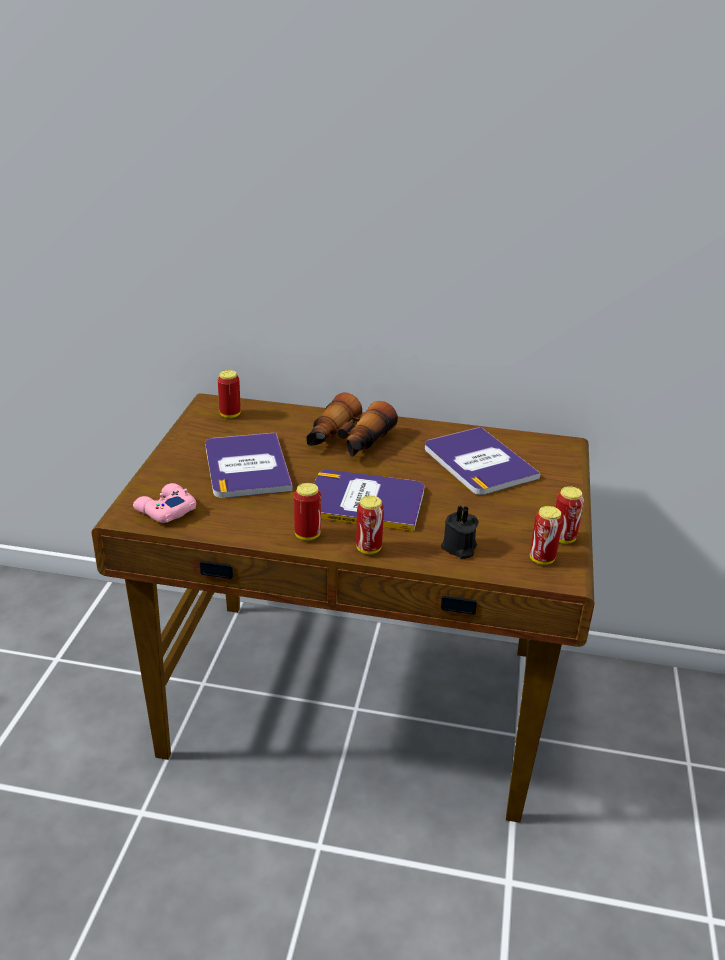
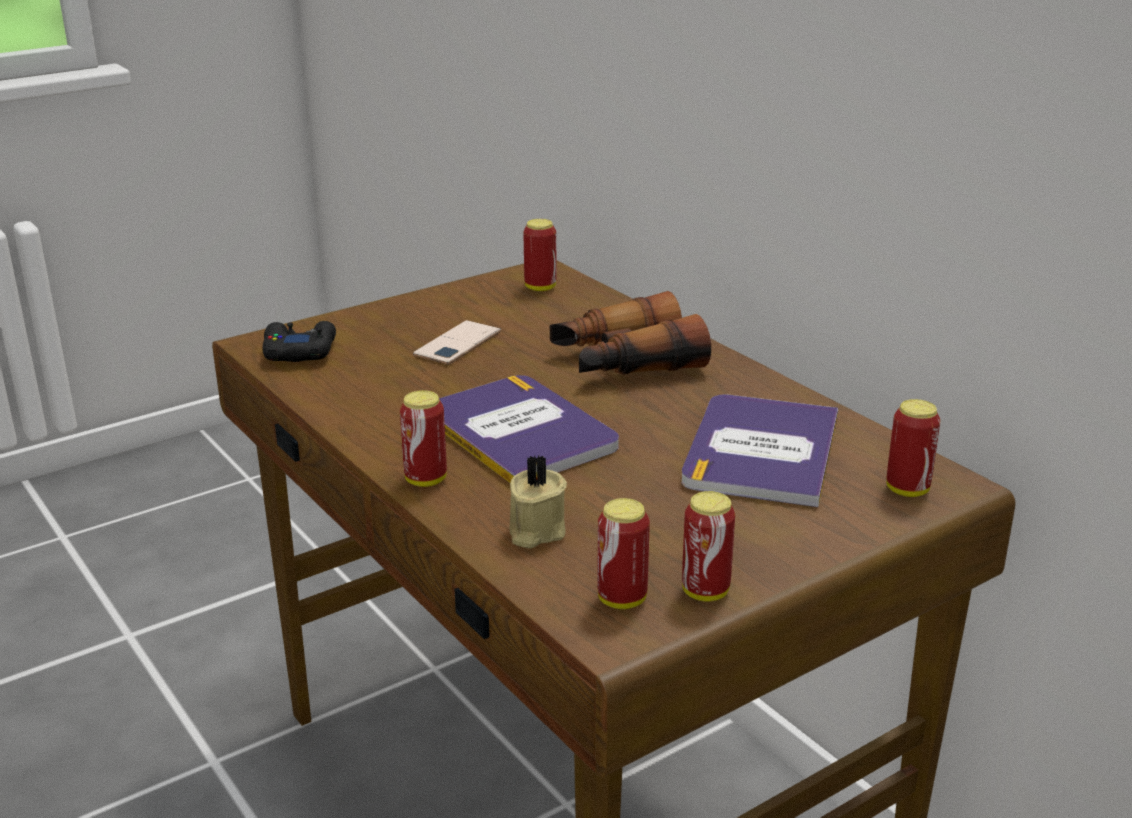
camera: 45 degrees right, 5 degrees down
pink game controller [133,483,196,523] -> black game controller [263,321,336,362]
book [205,432,293,498] -> phone [413,320,501,365]
can [294,483,321,540] -> can moved to [887,399,940,497]
black candle [441,505,479,559] -> beige candle [510,455,567,548]

